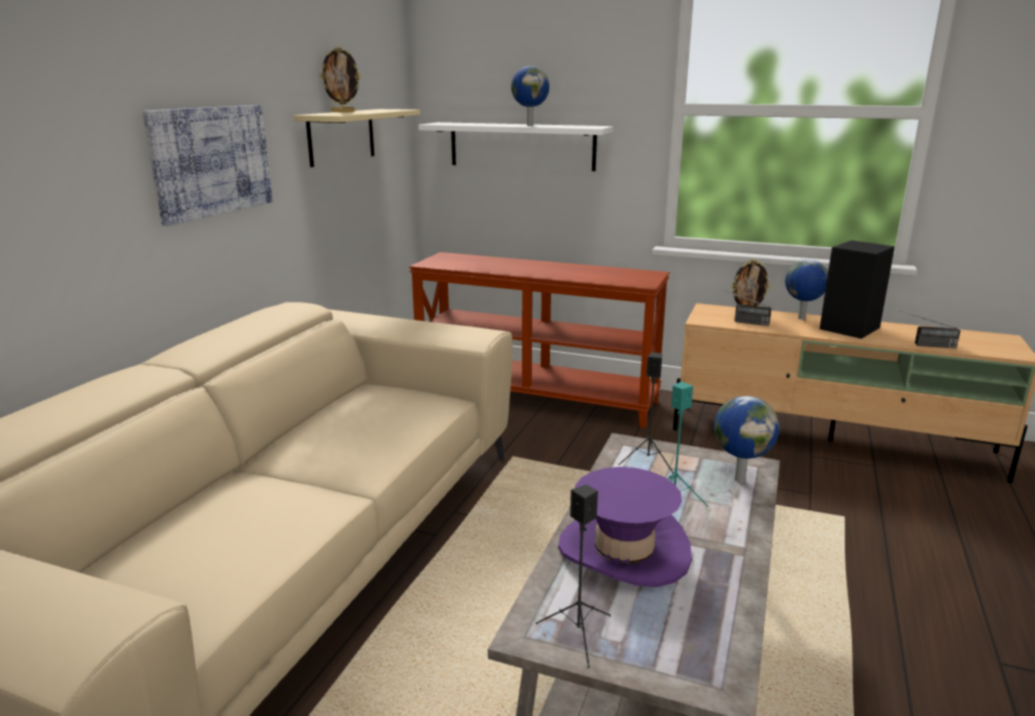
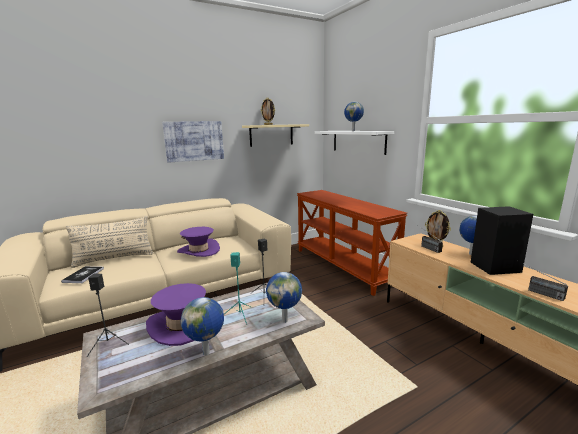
camera: 40 degrees right, 5 degrees down
none -> book [61,266,104,283]
none -> beige pillow [66,216,154,268]
none -> purple hat [177,227,220,257]
none -> globe [181,297,224,356]

